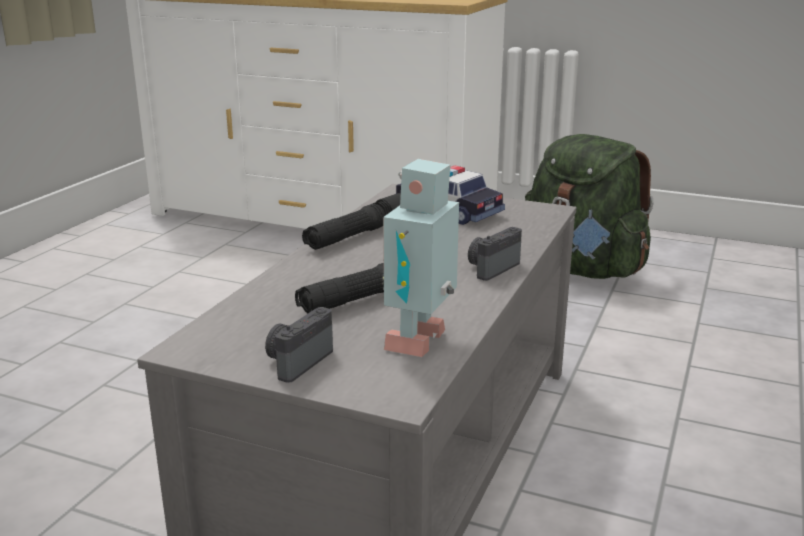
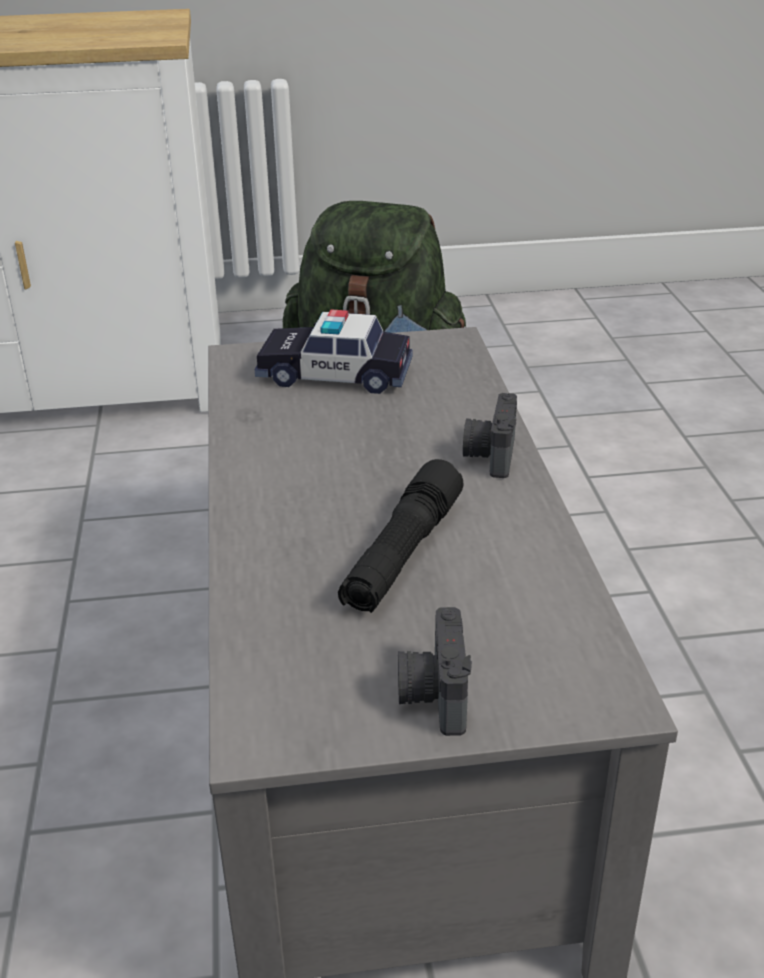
camera: 30 degrees left, 10 degrees up
black flashlight [302,193,401,250] -> none
toy robot [382,159,459,357] -> none

